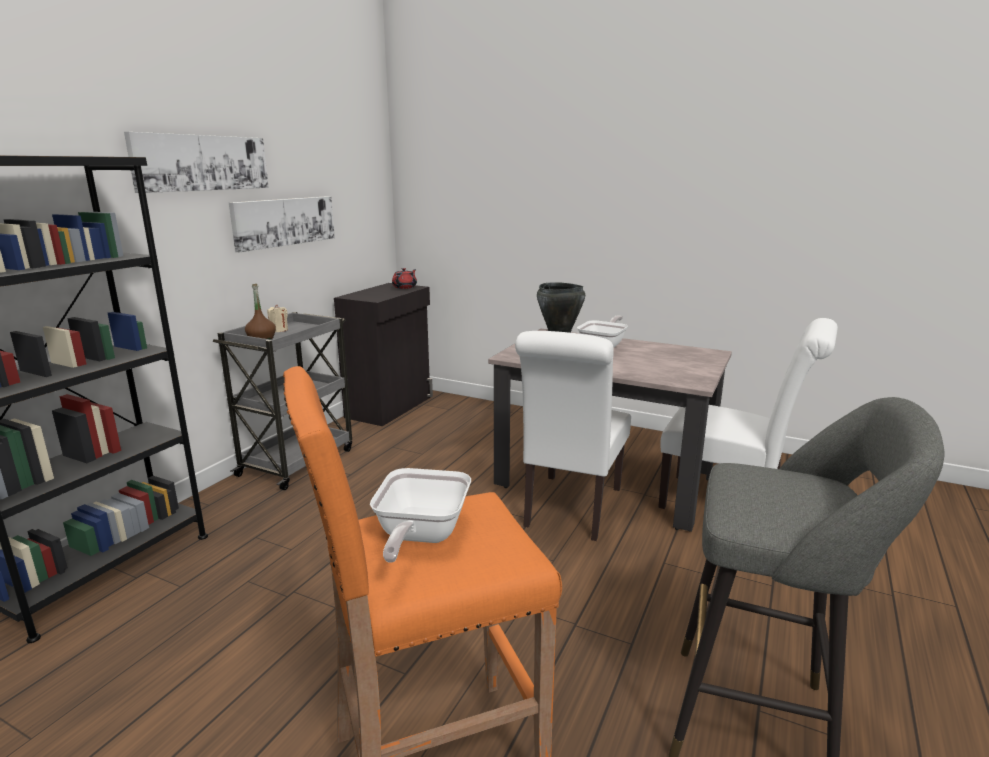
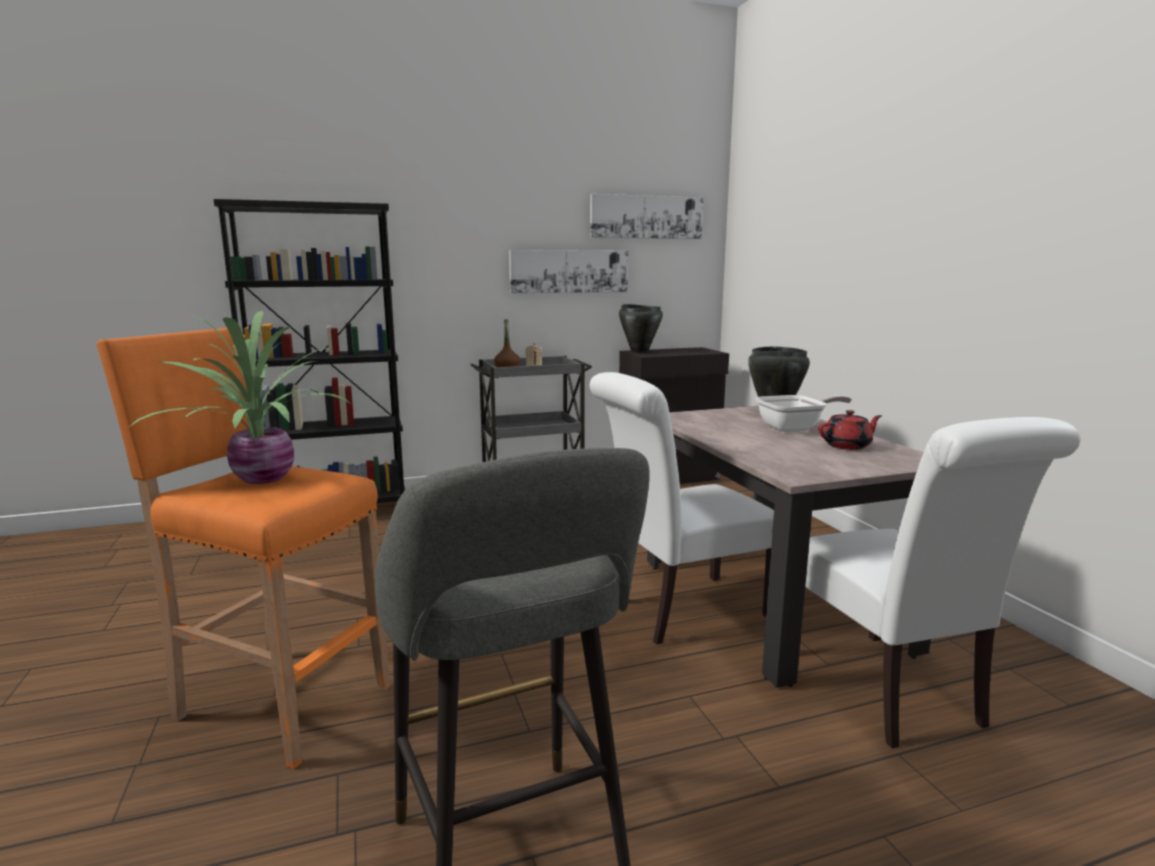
camera: 45 degrees right, 5 degrees down
picture [124,132,269,193] -> picture moved to [590,194,703,239]
frying pan [370,468,471,563] -> potted plant [129,311,351,484]
red teapot [392,268,417,289] -> red teapot moved to [819,410,882,450]
none -> black cooking pot [619,304,663,353]

